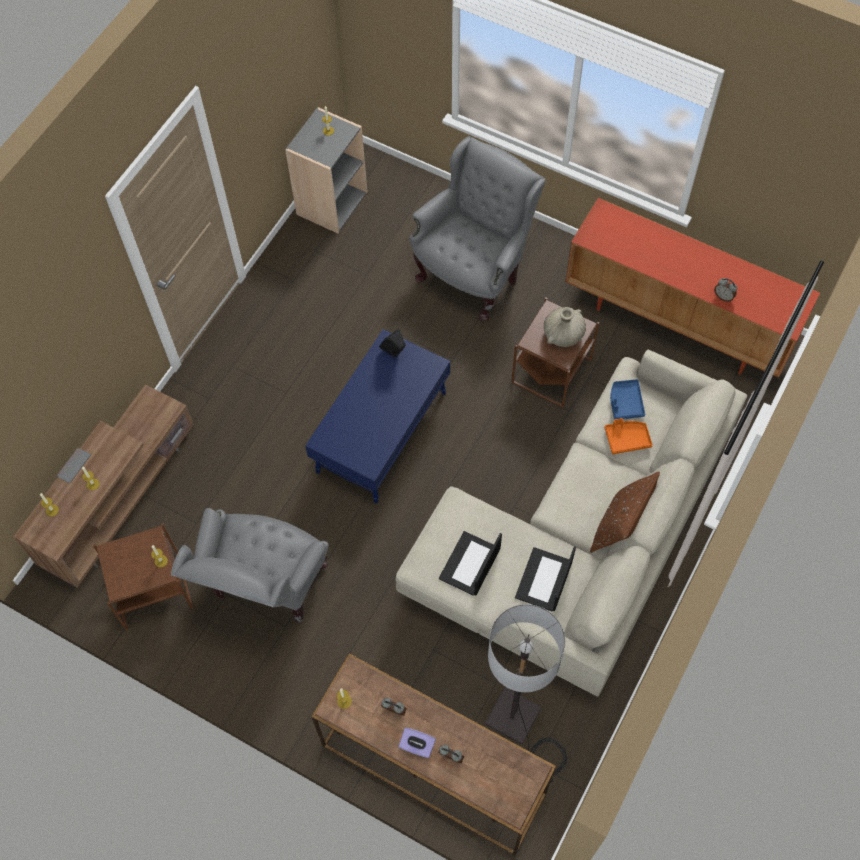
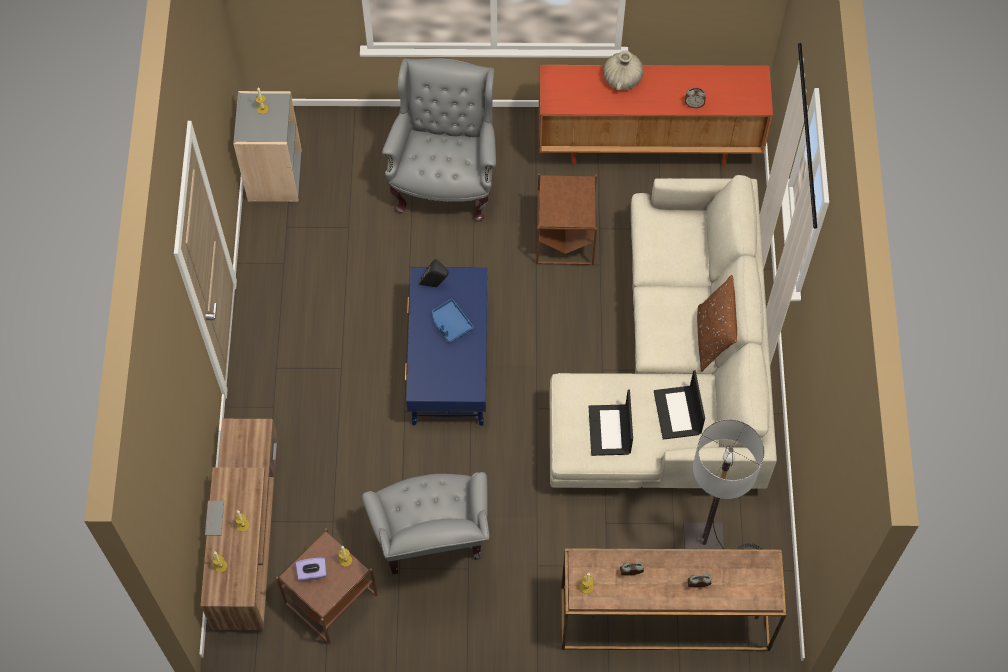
camera: 30 degrees left, 0 degrees up
purple tissue box [399,727,436,758] -> purple tissue box moved to [296,558,327,581]
beige vase [543,307,586,347] -> beige vase moved to [603,51,643,91]
orange tray [604,418,653,454] -> none
blue tray [610,379,645,420] -> blue tray moved to [432,299,474,344]

